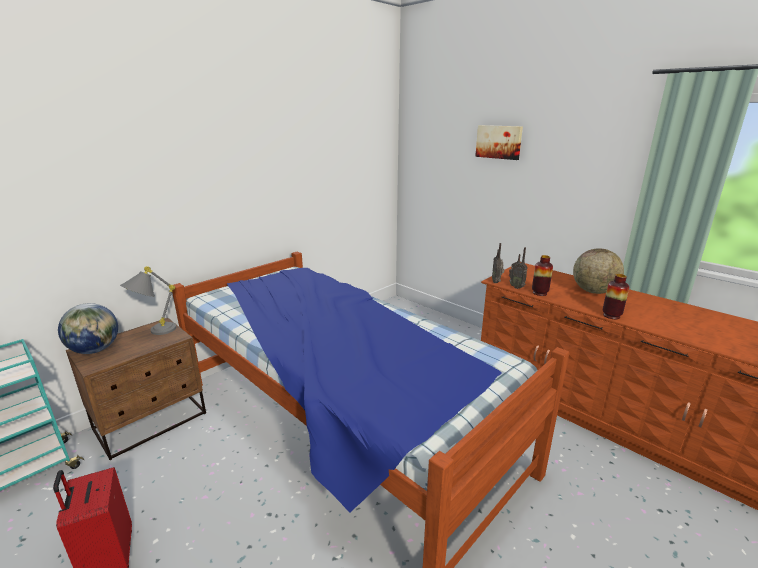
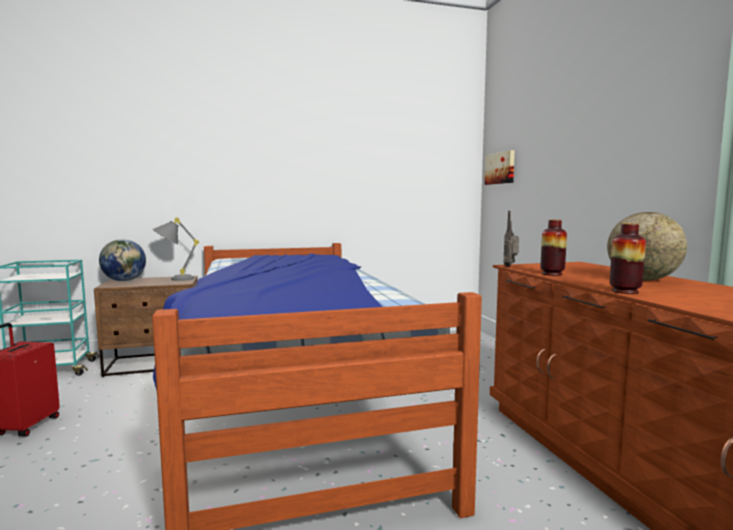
camera: 30 degrees right, 15 degrees down
picture [475,125,523,160] -> picture moved to [485,150,515,185]
radio [509,247,528,289] -> none

